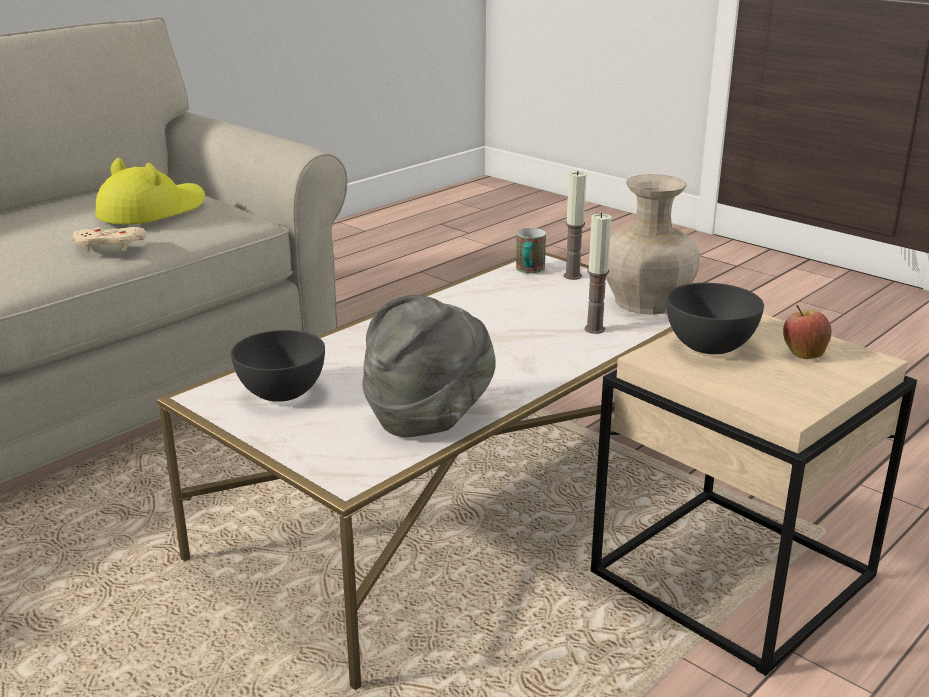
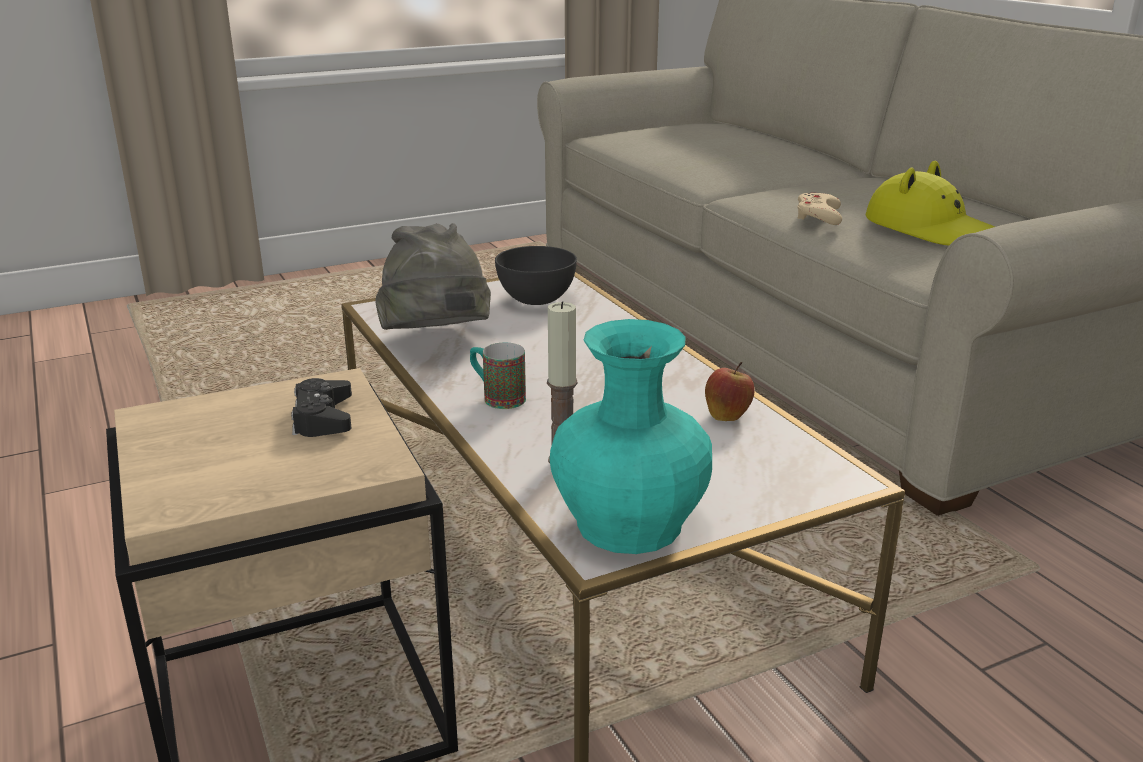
camera: 110 degrees right, 0 degrees up
mug [516,228,546,274] -> mug moved to [470,343,526,409]
candle [564,171,586,280] -> none
beige vase [606,174,700,315] -> turquoise vase [550,319,712,554]
grey bowl [666,283,764,354] -> black game controller [291,378,352,437]
apple [783,304,832,359] -> apple moved to [705,362,755,421]

